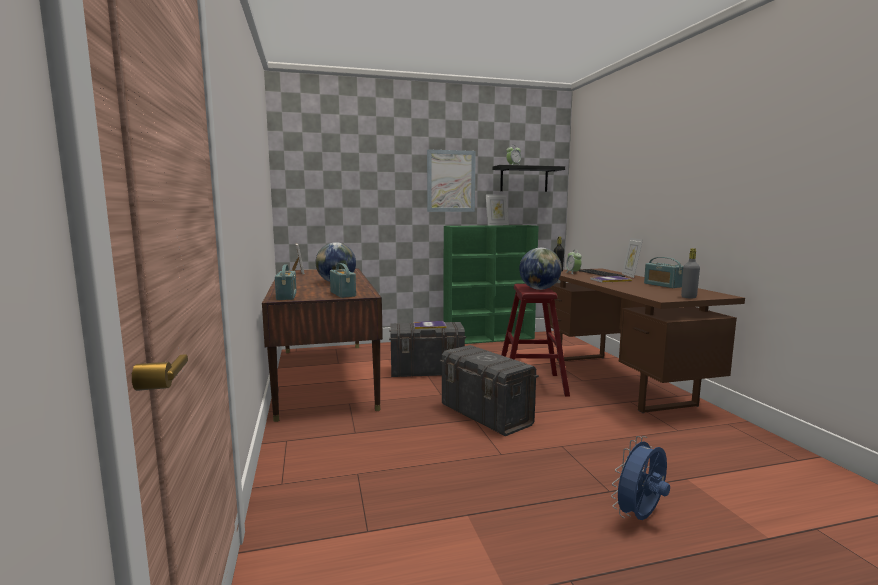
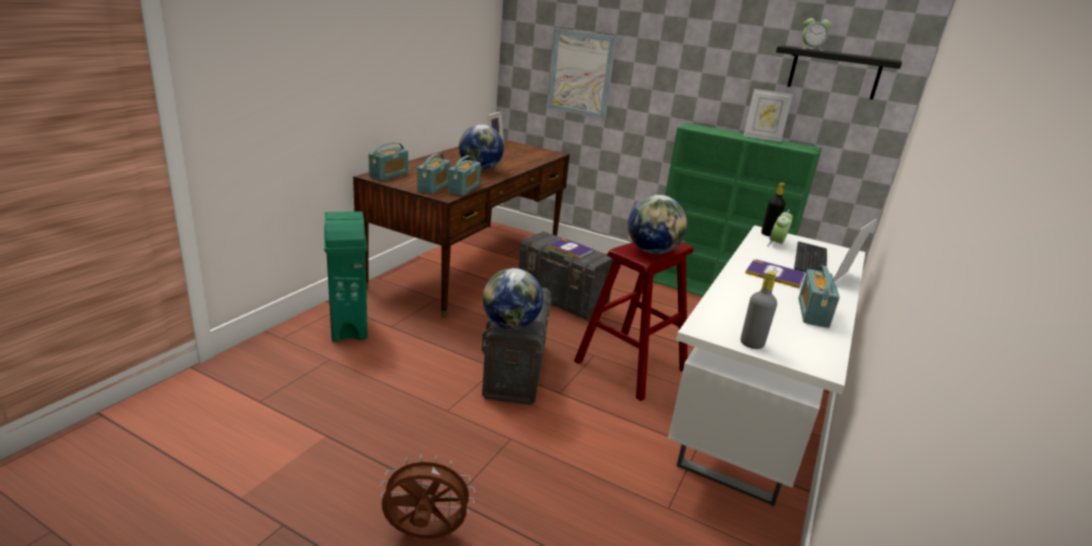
camera: 40 degrees right, 15 degrees up
picture [427,149,476,212] -> picture moved to [548,28,616,119]
brown desk [548,268,745,413] -> white desk [668,225,865,507]
blue fan [611,436,670,520] -> brown fan [380,454,475,539]
none -> green trash can [324,211,368,342]
none -> radio [448,155,481,196]
none -> globe [483,268,543,330]

